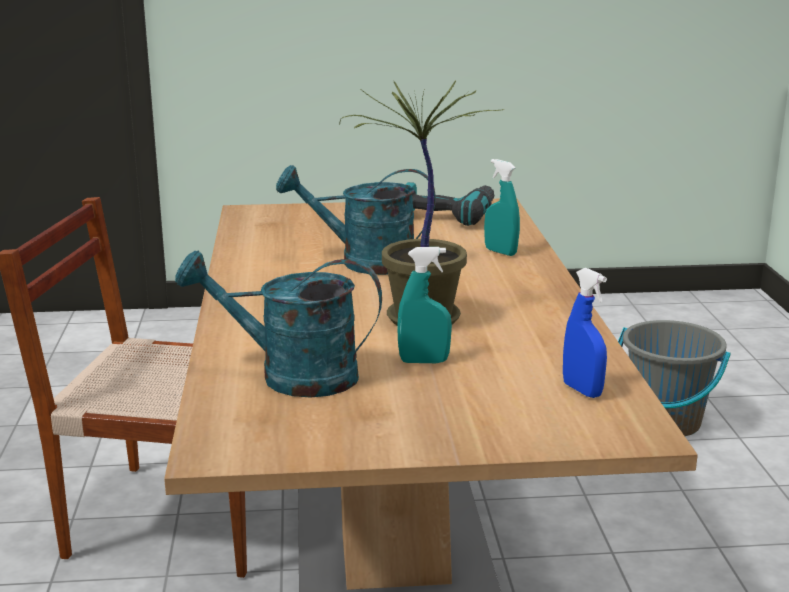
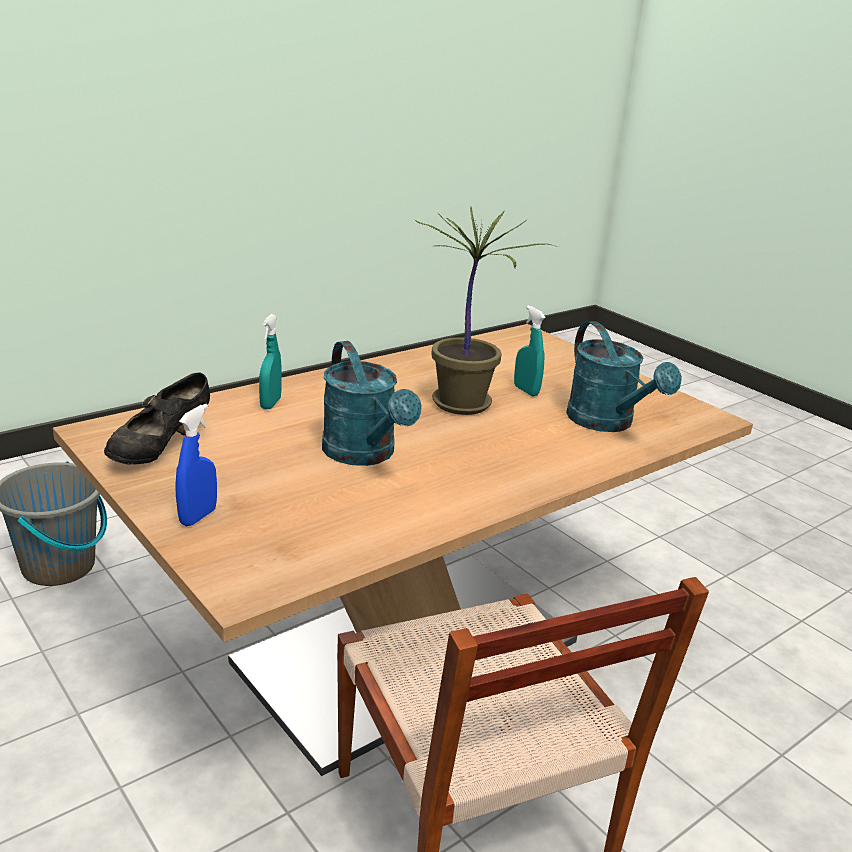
camera: 125 degrees left, 5 degrees up
power drill [406,182,494,226] -> black shoe [104,372,210,465]
blue spray bottle [563,268,607,398] -> blue spray bottle moved to [175,404,217,526]

